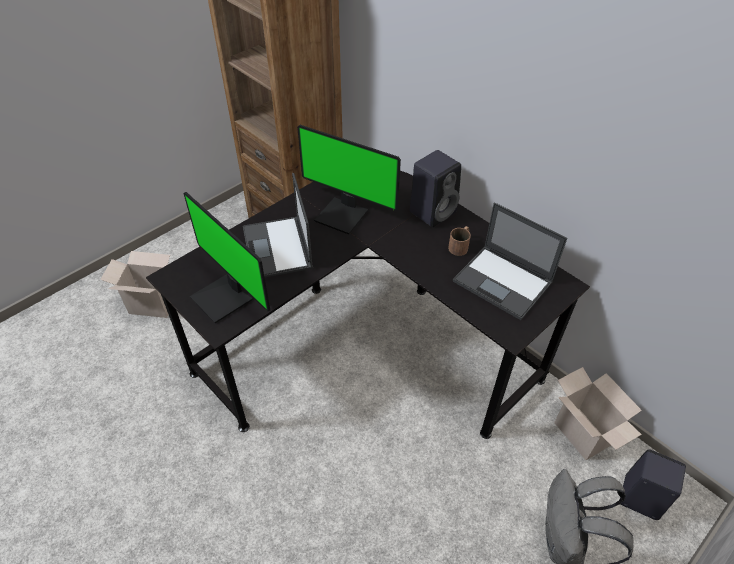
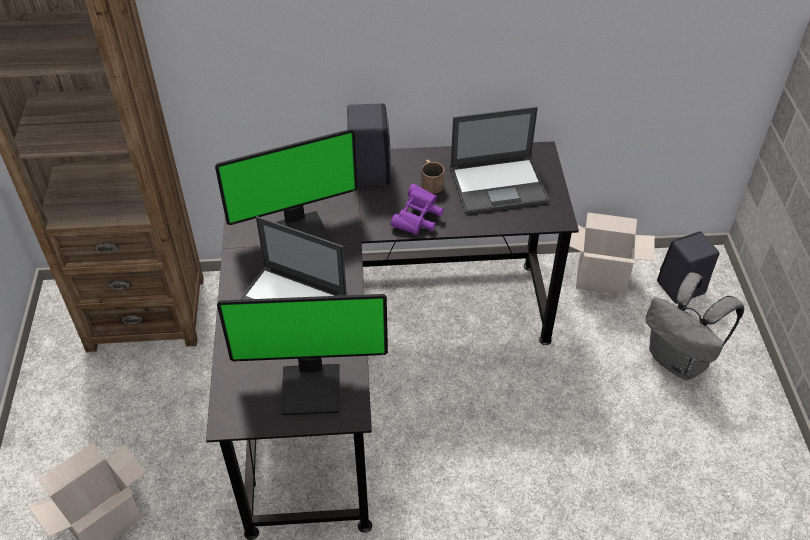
camera: 50 degrees left, 0 degrees up
none -> purple binoculars [391,184,444,235]

